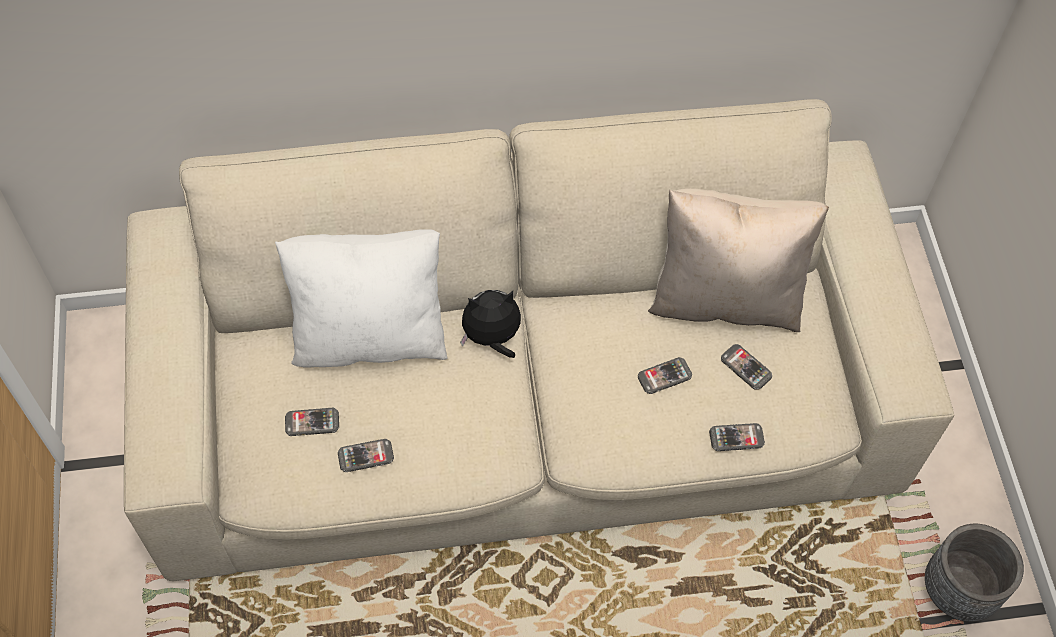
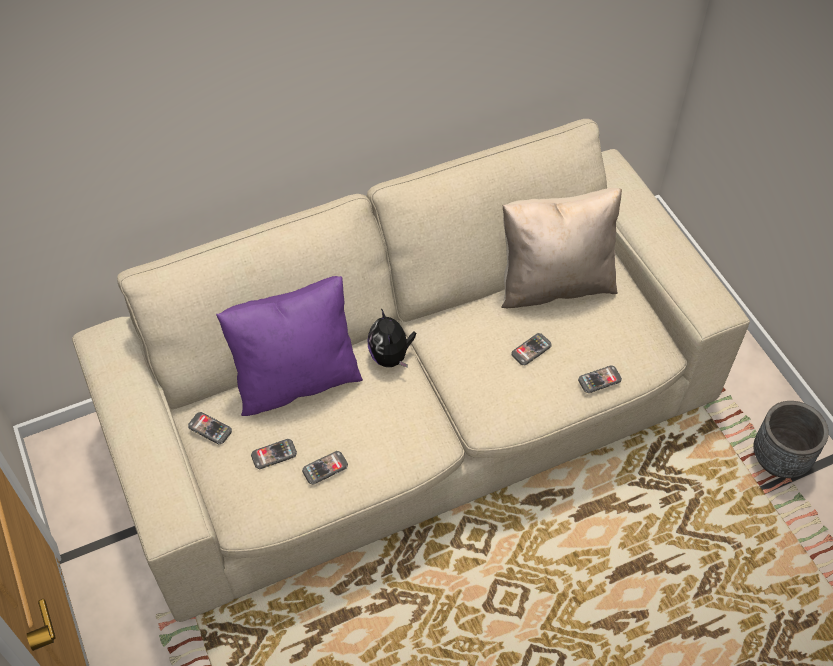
camera: 15 degrees left, 5 degrees down
white pillow [275,229,448,368] -> purple pillow [216,276,363,416]
plush toy [460,290,521,358] -> plush toy turned 75 degrees counterclockwise [368,309,416,368]
phone [721,344,772,390] -> phone moved to [188,412,232,444]

